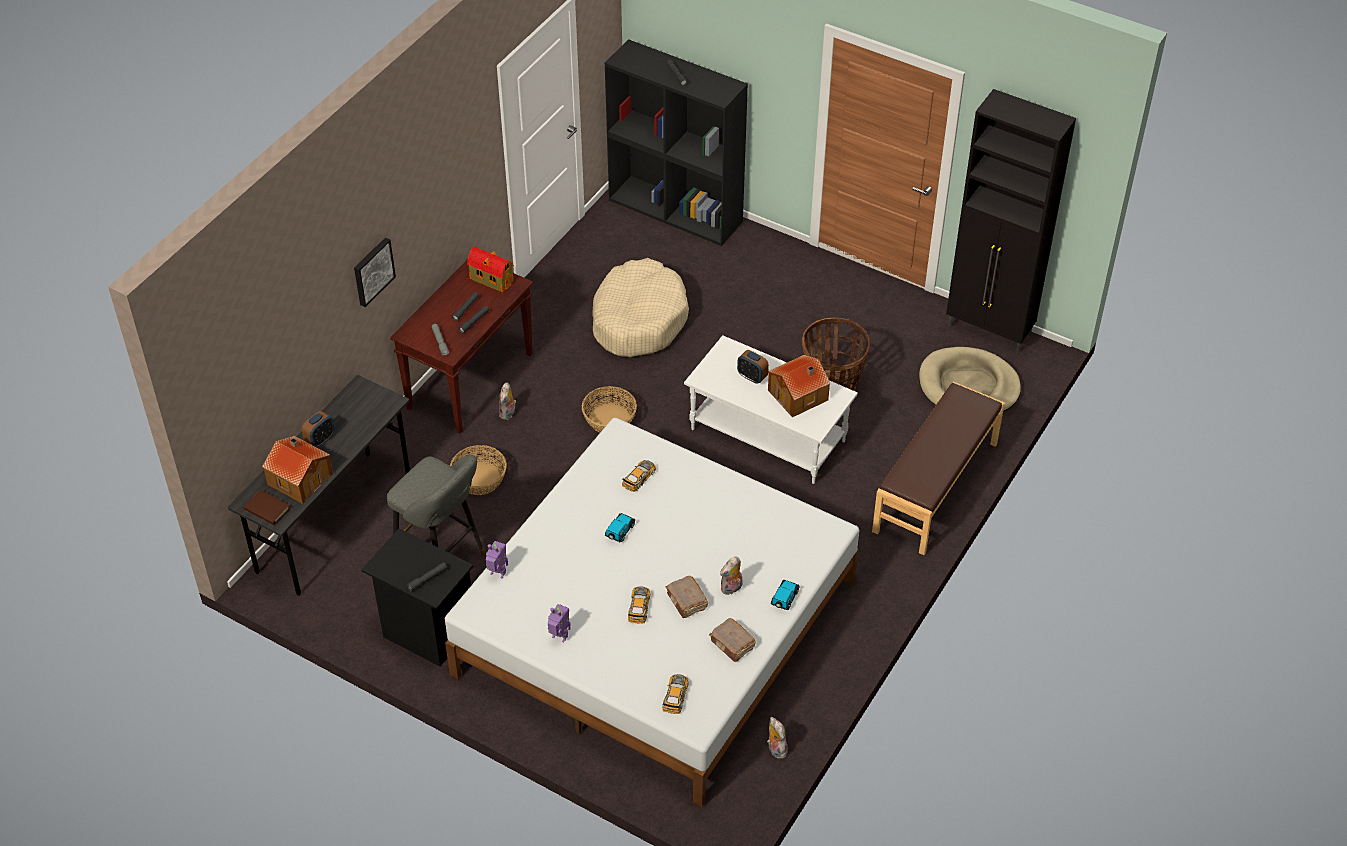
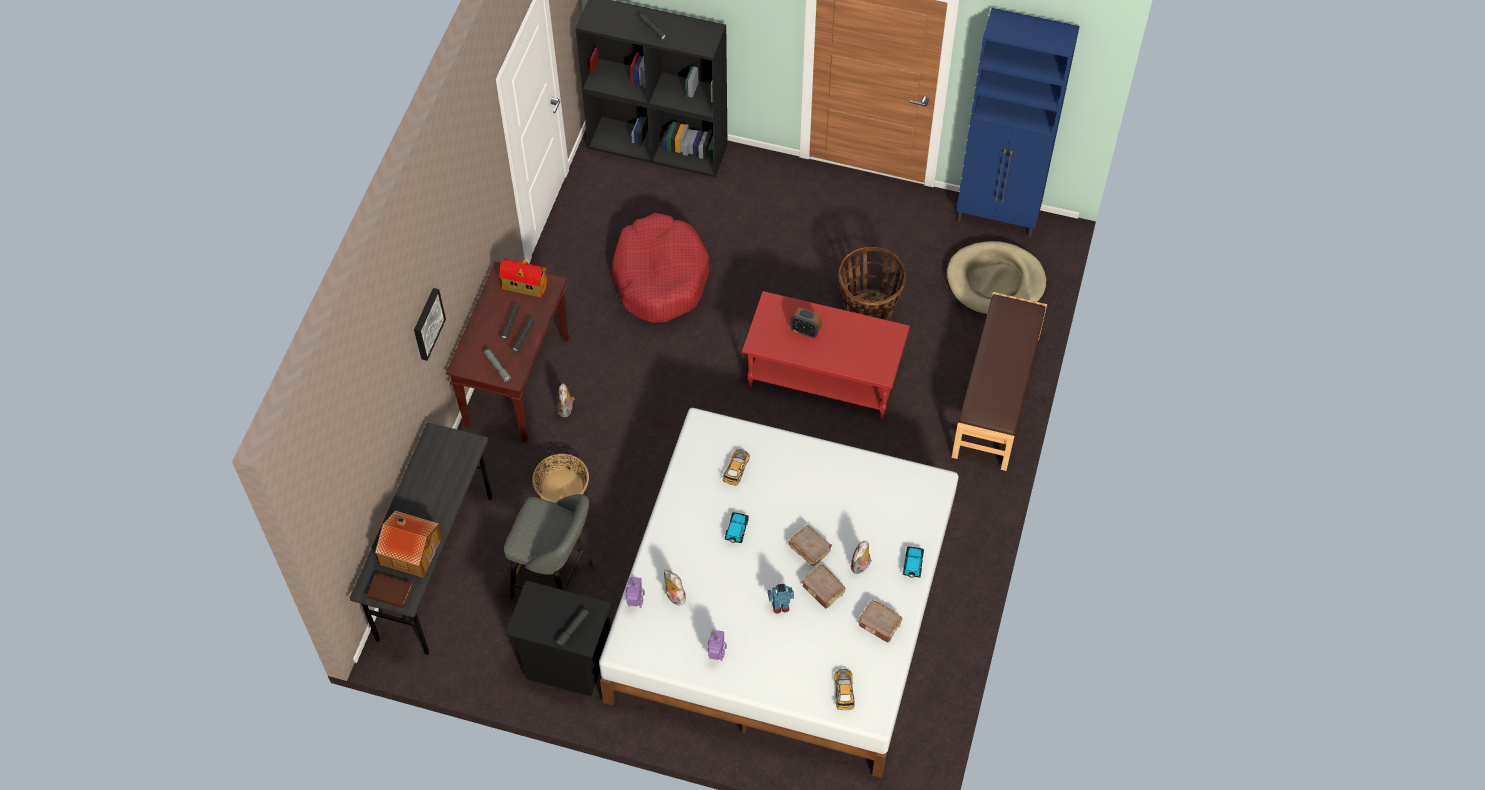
camera: 15 degrees left, 10 degrees up
alarm clock [302,411,335,448] -> none
basket [582,386,637,432] -> none
beige dog bed [592,258,689,357] -> red dog bed [611,213,710,323]
toy car [628,586,650,624] -> toy robot [767,584,794,614]
white coffee table [684,335,858,484] -> red coffee table [742,291,910,419]
plush toy [767,717,788,759] -> plush toy moved to [664,570,686,606]
toy house [768,355,830,417] -> none
black cabinet [946,89,1076,355] -> blue cabinet [956,8,1080,237]
none -> brown book [788,525,832,566]

